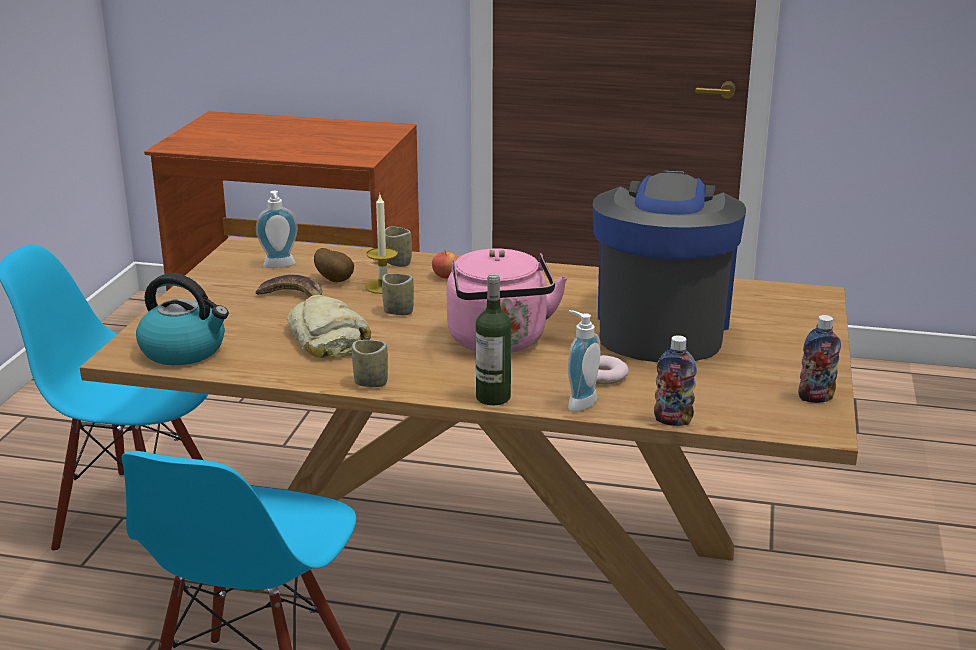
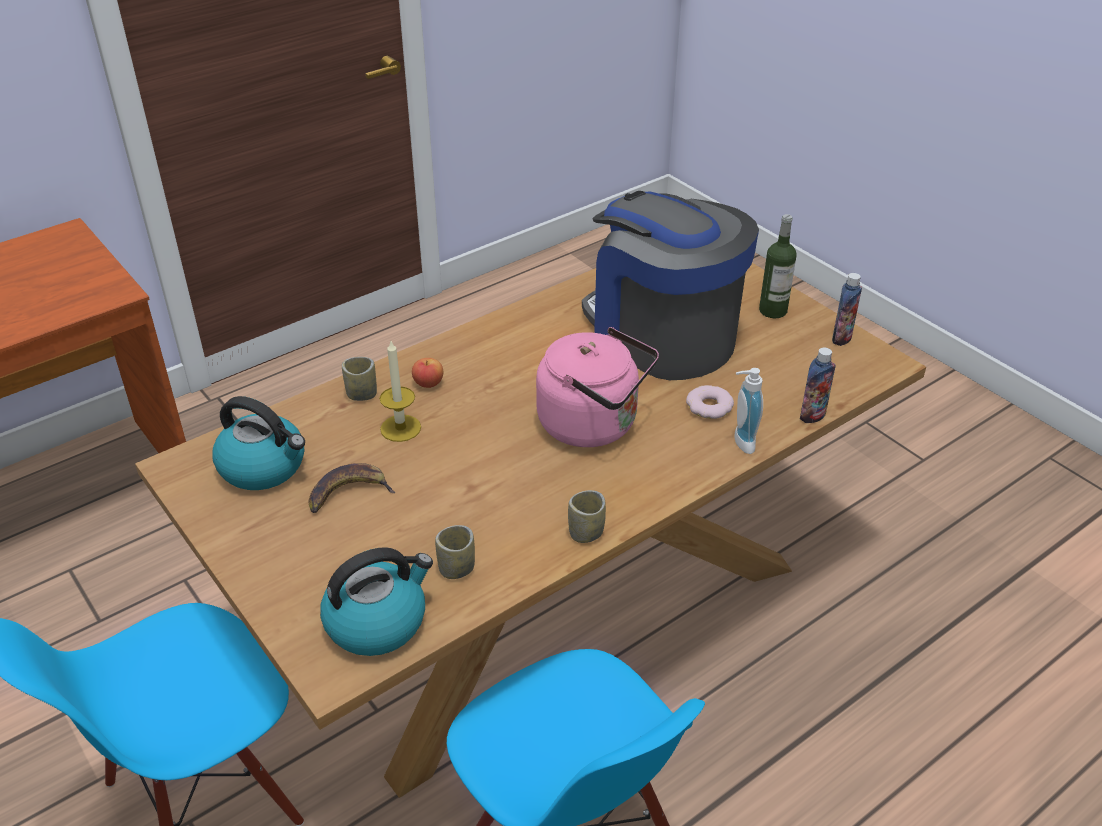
camera: 50 degrees left, 15 degrees up
soap dispenser [256,191,298,268] -> kettle [213,396,305,490]
bread [287,295,371,358] -> none
potato [314,248,354,282] -> none
cup [382,273,414,315] -> cup moved to [435,525,475,579]
bottle [476,274,511,405] -> bottle moved to [759,214,796,318]

